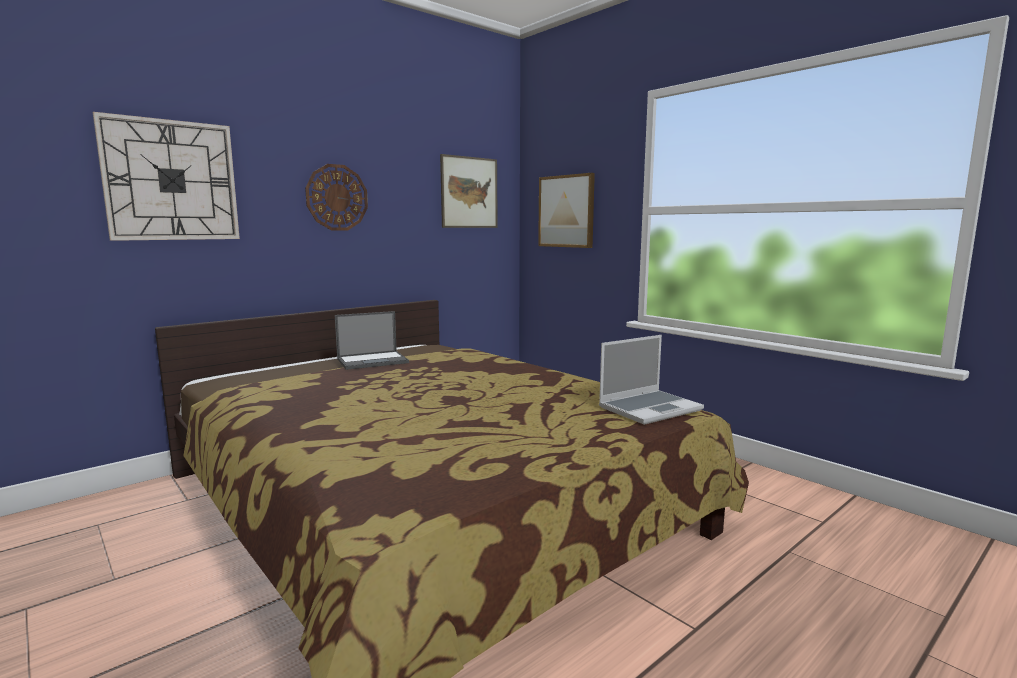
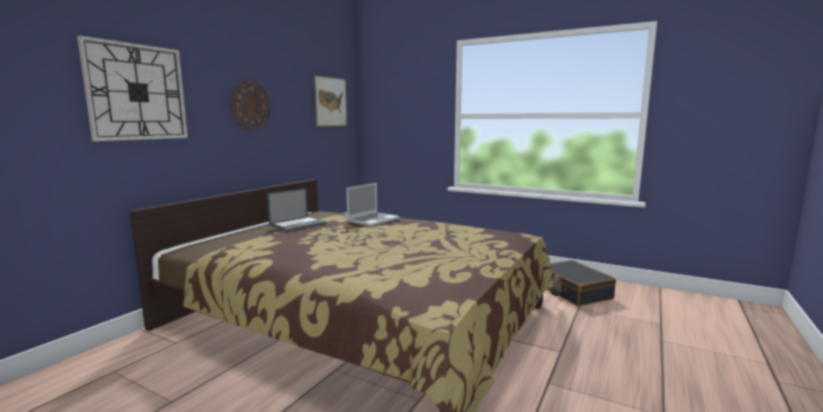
camera: 20 degrees left, 0 degrees up
picture [538,173,595,248] -> none
laptop [599,335,704,425] -> laptop moved to [346,183,399,226]
none -> black suitcase [548,260,616,306]

